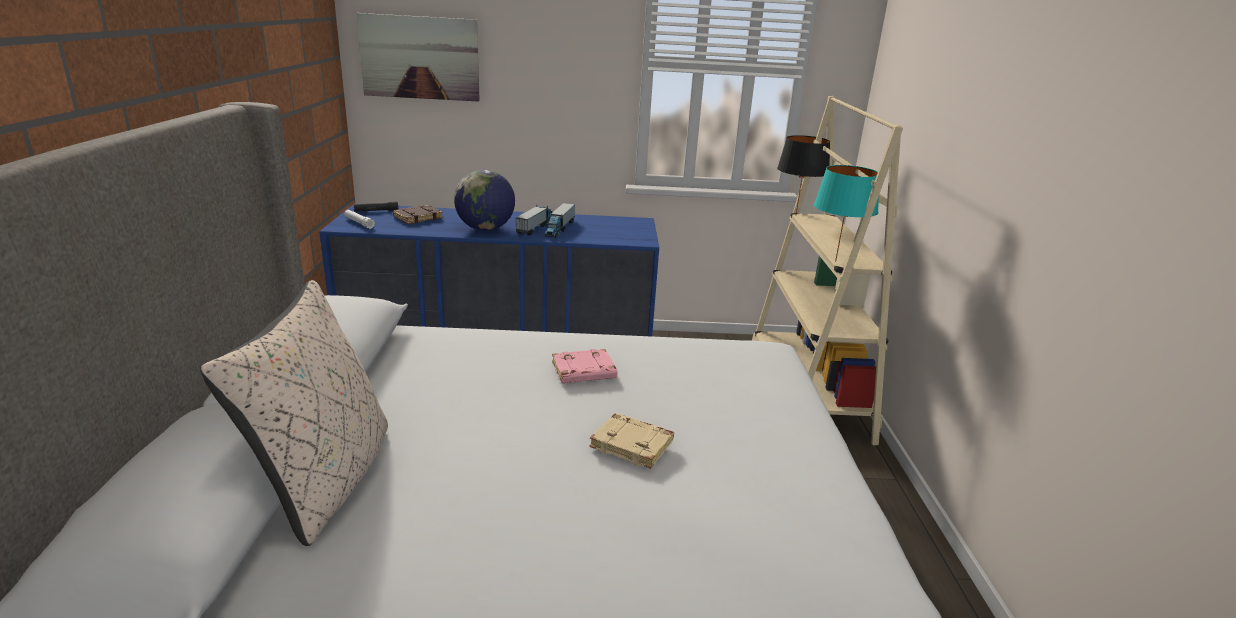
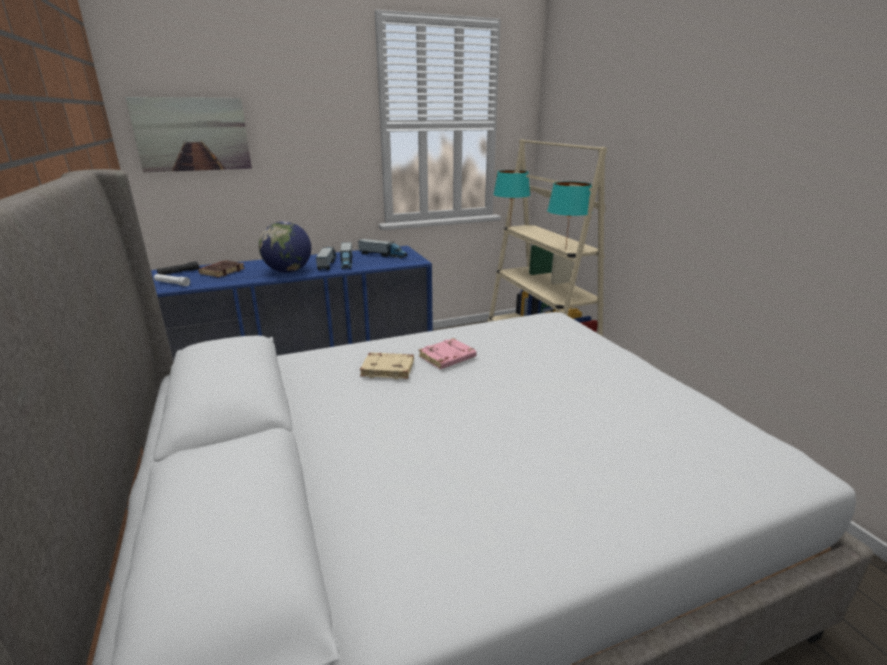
camera: 20 degrees left, 0 degrees up
beige pillow [201,280,388,546] -> none
beige book [589,413,674,469] -> beige book moved to [360,352,414,379]
black table lamp [777,135,830,214] -> turquoise table lamp [493,170,530,223]
none -> toy truck [358,239,408,259]

